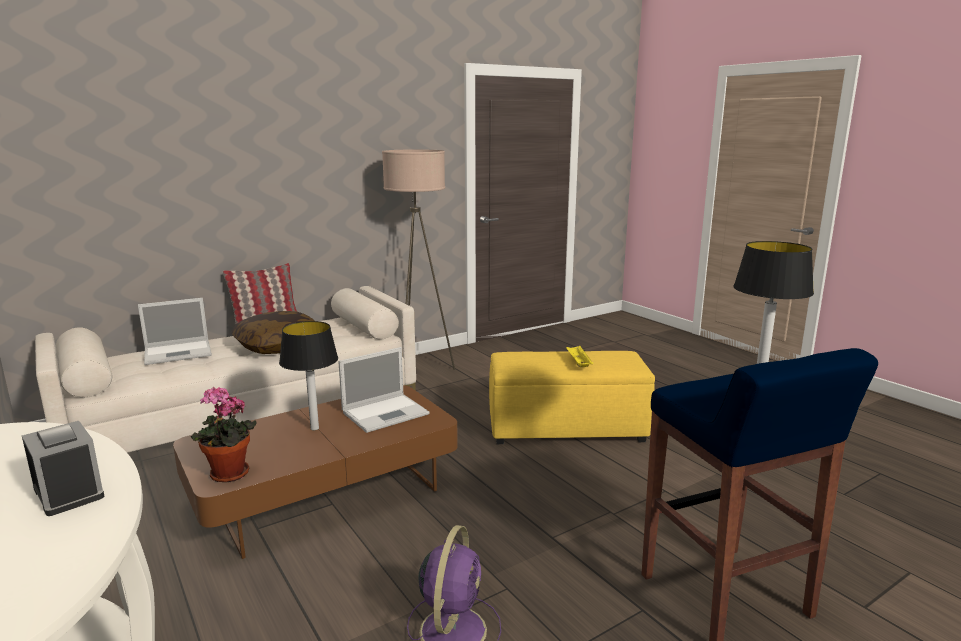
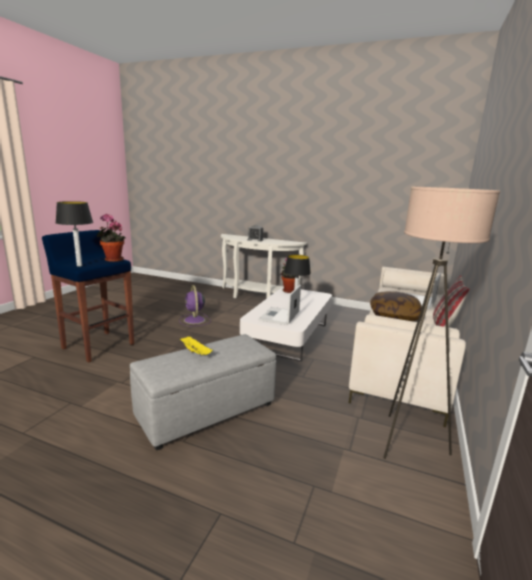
camera: 145 degrees right, 0 degrees up
brown coffee table [173,385,458,559] -> white coffee table [240,287,332,362]
yellow ottoman [489,351,655,444] -> grey ottoman [130,334,276,451]
none -> potted plant [97,214,125,262]

